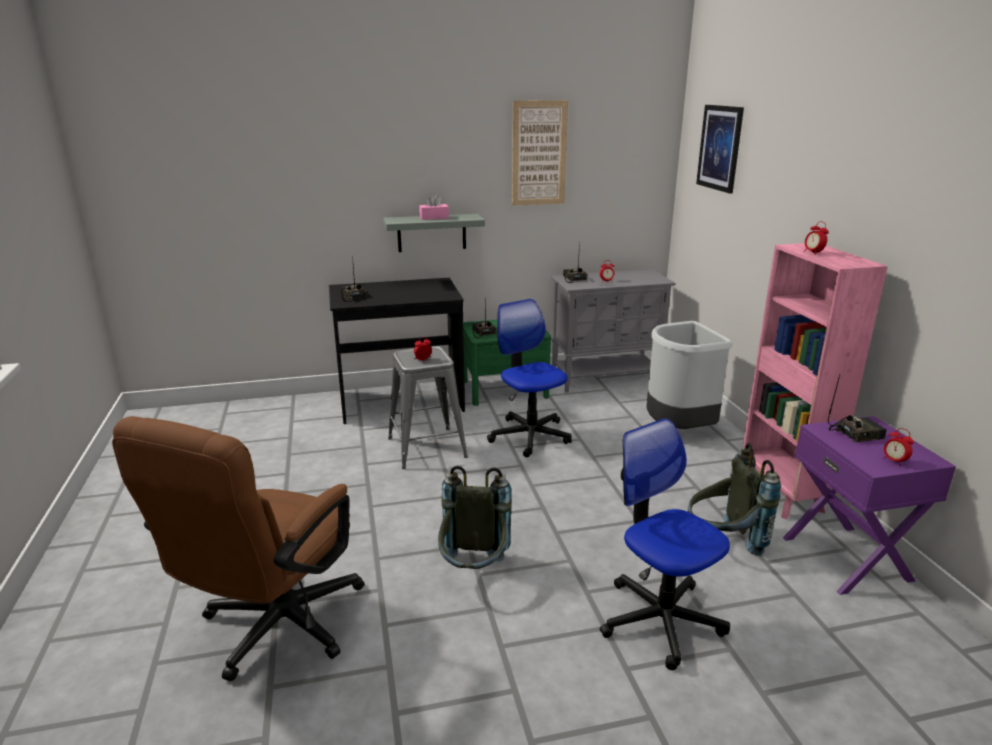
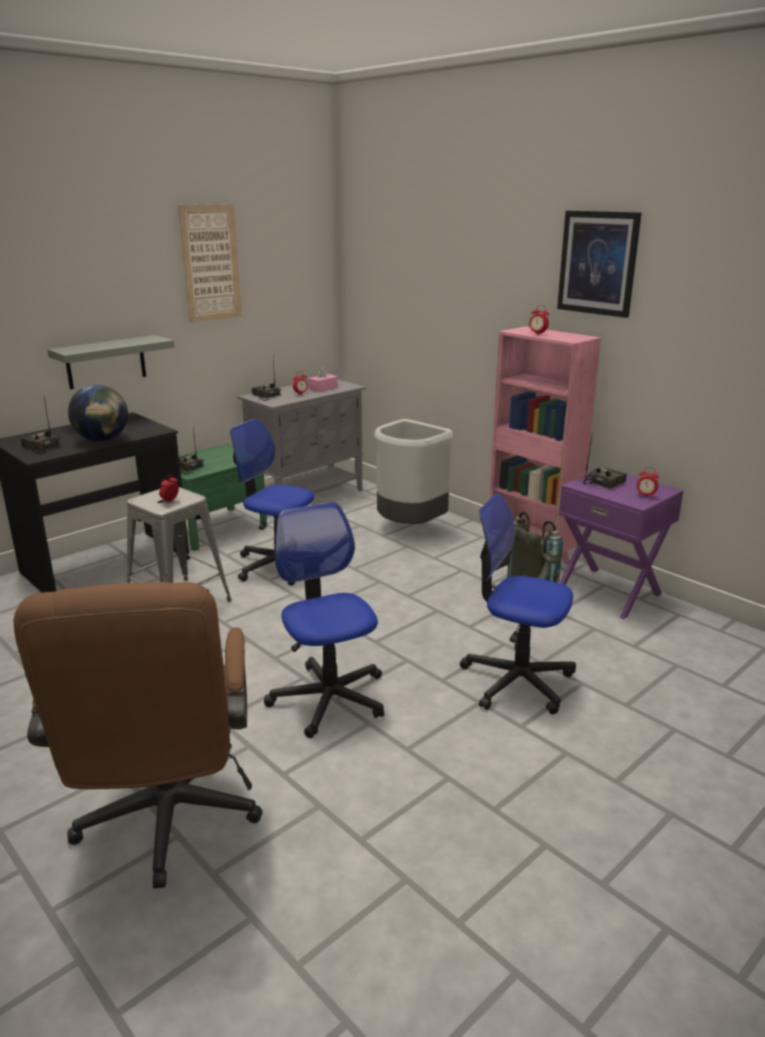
camera: 30 degrees left, 0 degrees up
pink tissue box [419,194,449,220] -> pink tissue box moved to [308,366,338,392]
grey backpack [438,466,511,569] -> office chair [264,502,384,738]
picture [696,105,744,193] -> picture moved to [557,211,641,318]
none -> globe [68,385,128,441]

